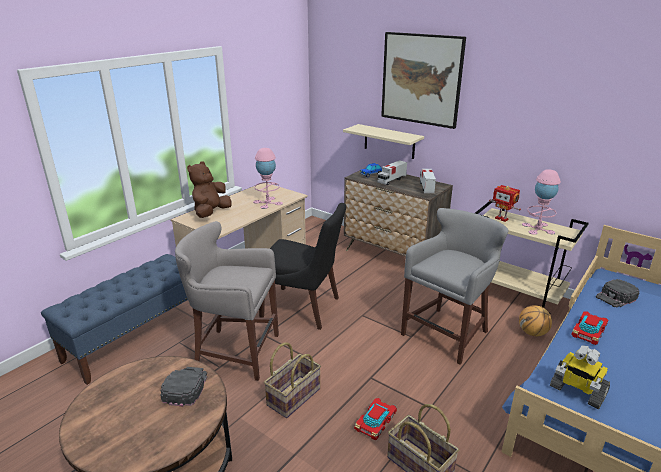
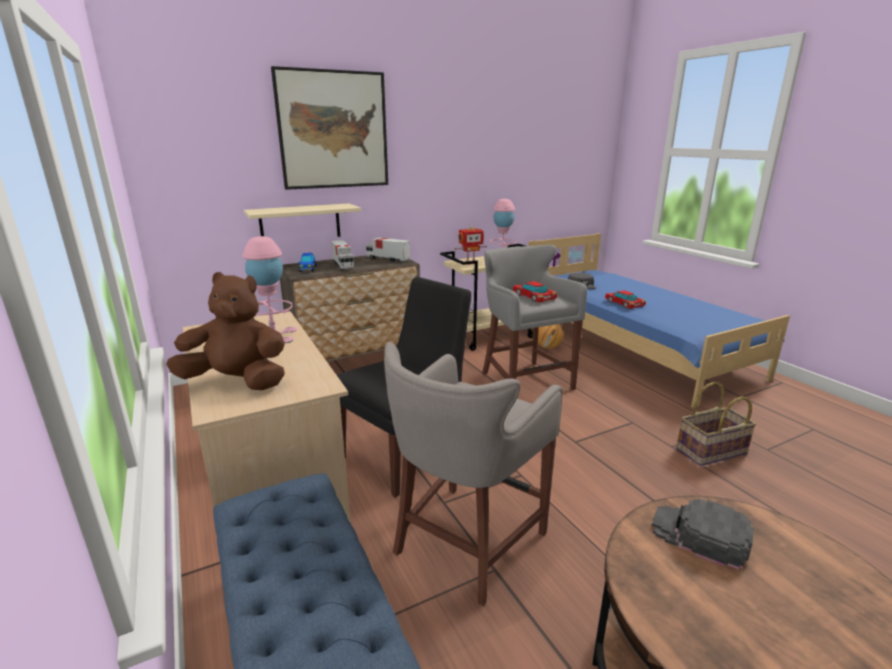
camera: 65 degrees left, 5 degrees down
brown plush toy [187,161,232,218] -> brown plush toy turned 135 degrees clockwise [166,272,285,390]
basket [264,343,321,418] -> none
toy car [354,398,397,440] -> toy car moved to [513,281,557,303]
toy robot [550,345,610,409] -> none

